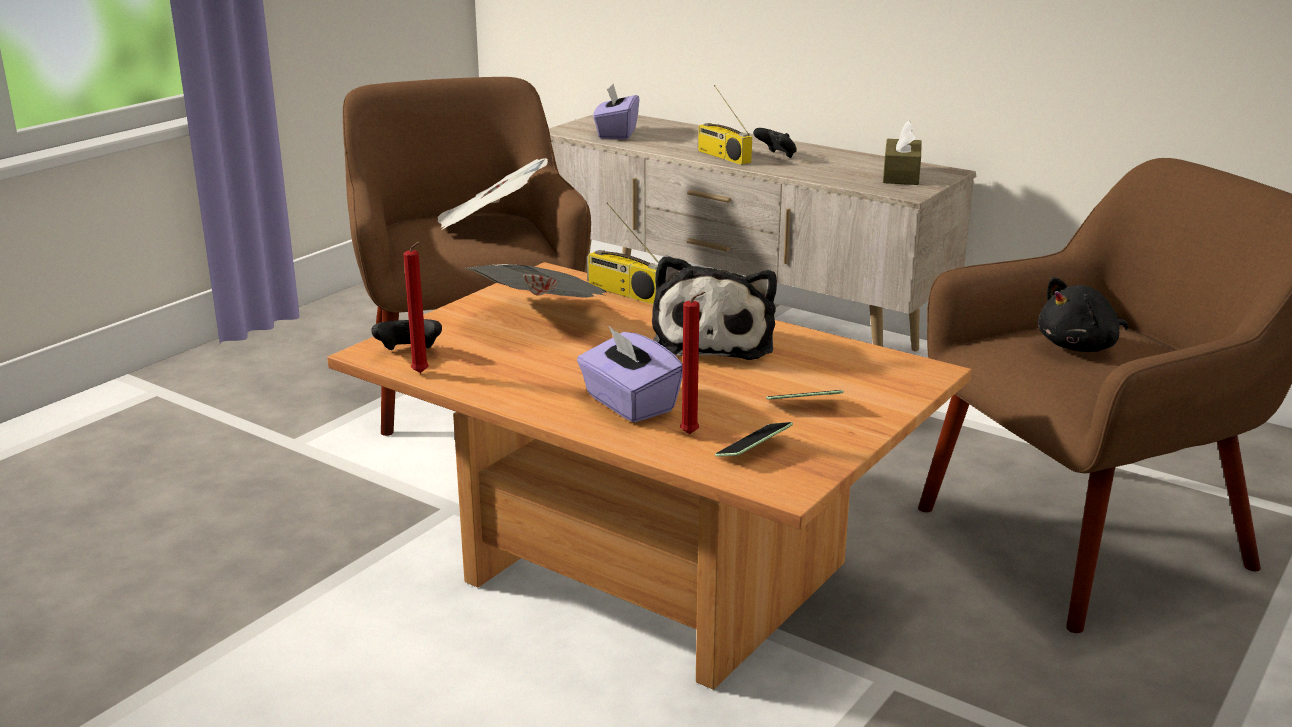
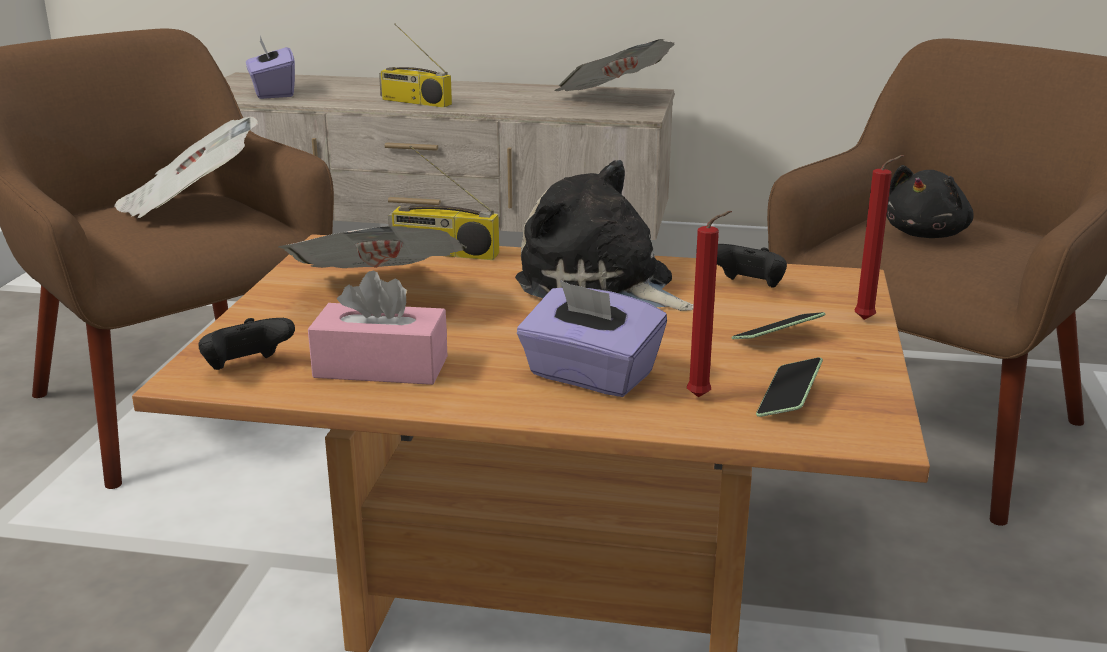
camera: 25 degrees left, 0 degrees up
red candle [403,242,429,373] -> red candle moved to [854,155,905,320]
plush toy [652,255,777,360] -> plush toy turned 150 degrees clockwise [515,160,694,311]
black game controller [753,128,797,158] -> black game controller moved to [717,244,787,288]
brown tissue box [883,120,922,185] -> newspaper [554,39,675,91]
none -> pink tissue box [308,271,448,385]

